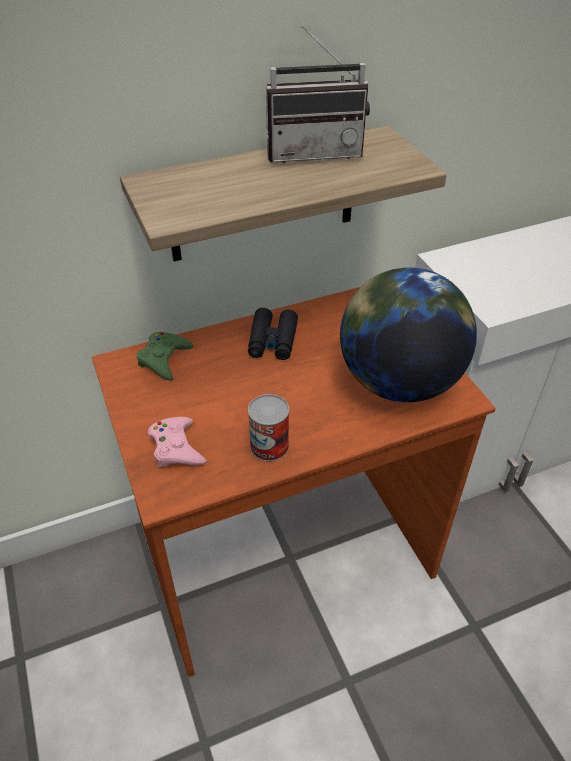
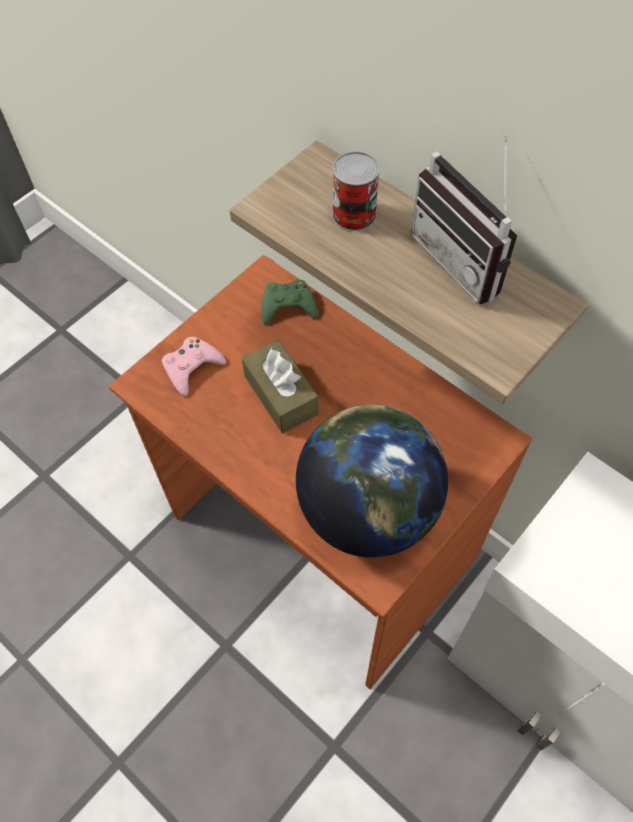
camera: 65 degrees right, 15 degrees up
black binoculars [248,308,298,360] -> none
can [248,394,289,461] -> can moved to [332,151,380,231]
none -> brown tissue box [242,340,319,433]

